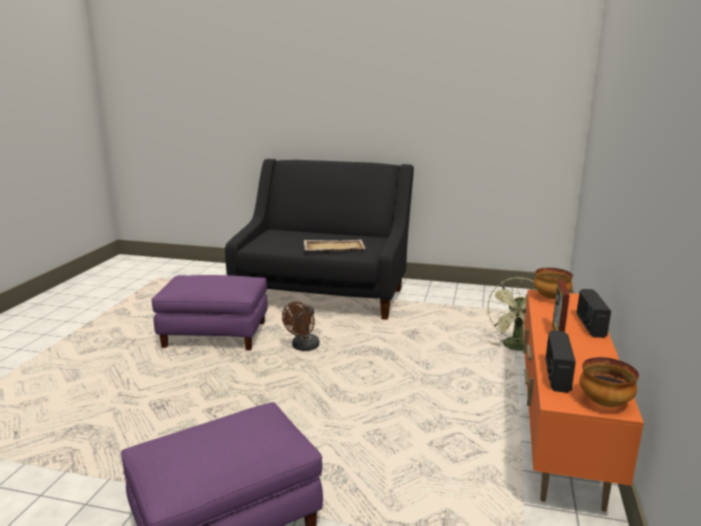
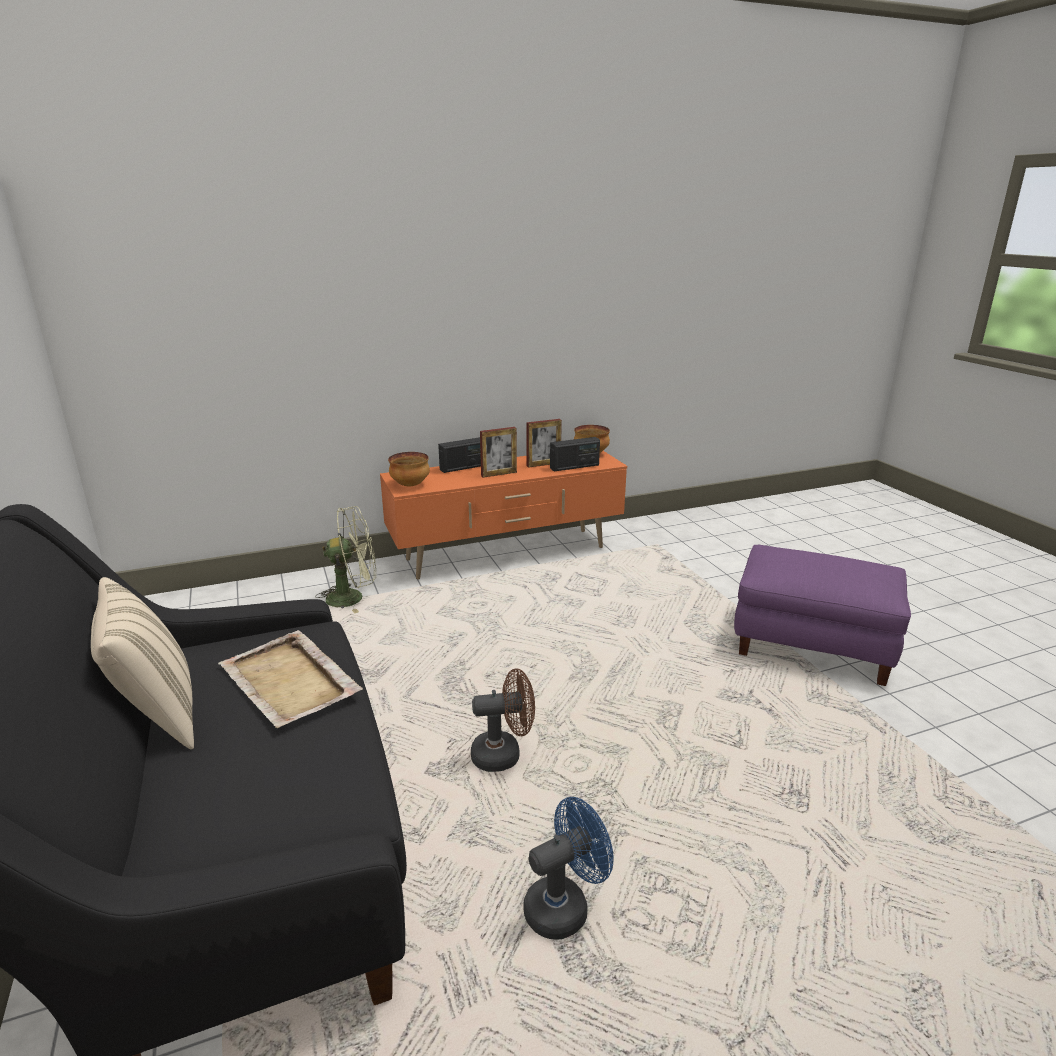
camera: 125 degrees left, 5 degrees up
purple ottoman [151,275,268,351] -> blue fan [523,797,613,940]
none -> beige pillow [91,577,194,749]
none -> picture frame [527,419,562,468]

